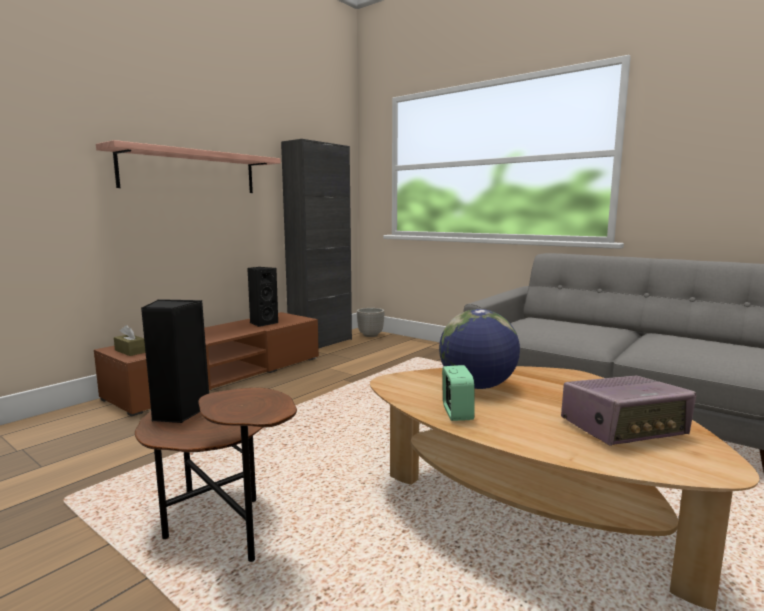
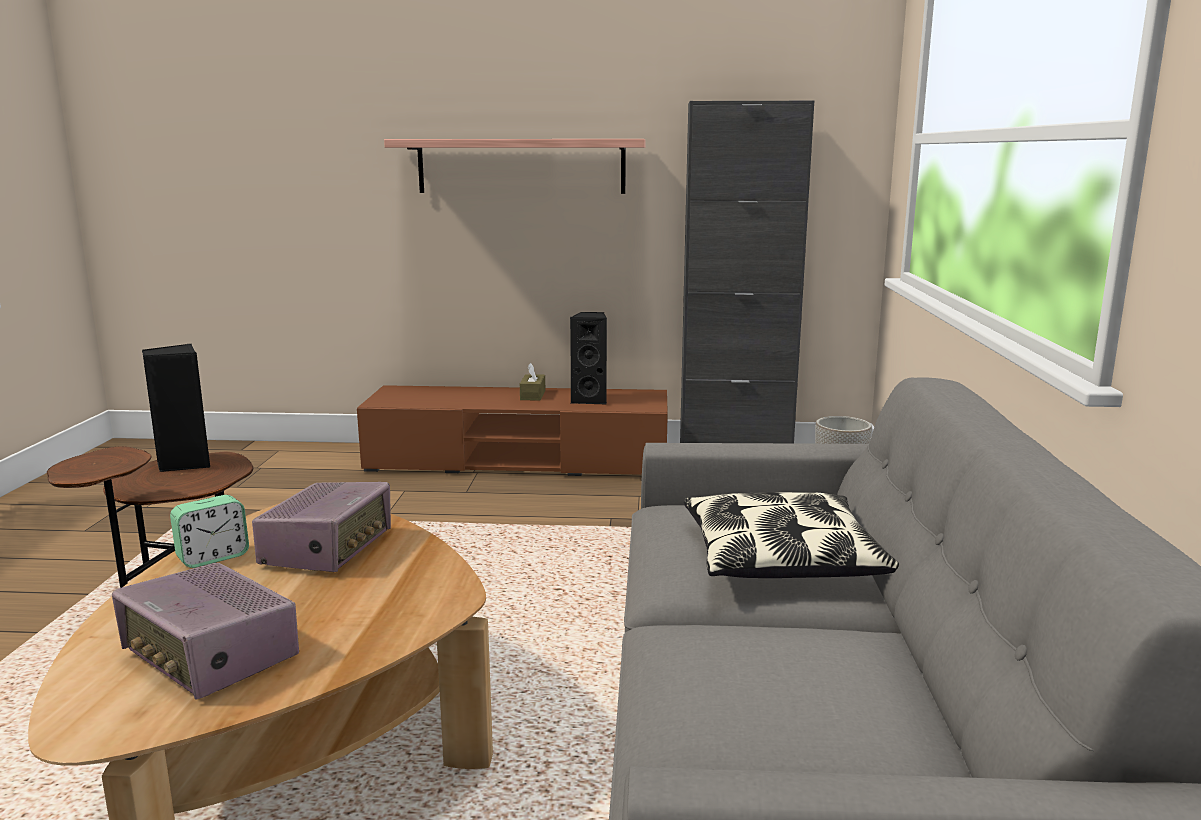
camera: 55 degrees right, 5 degrees up
brown tissue box [114,325,146,356] -> brown tissue box moved to [520,363,545,401]
globe [439,309,520,389] -> radio [252,482,391,572]
none -> pillow [684,492,899,578]

